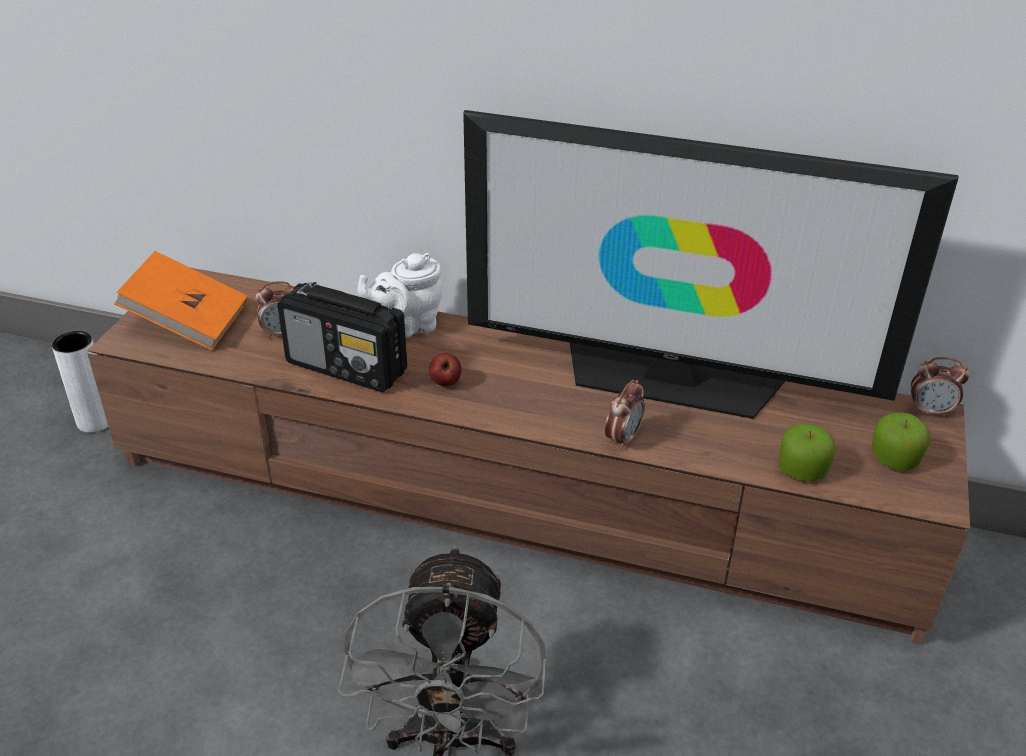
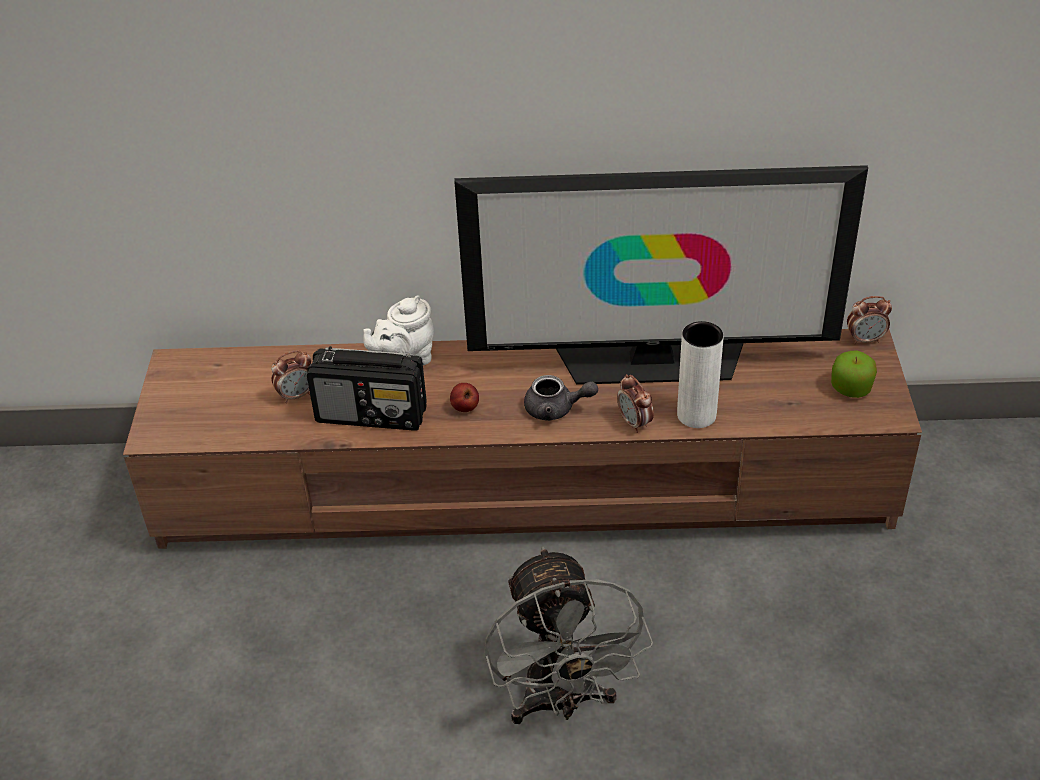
camera: 15 degrees left, 5 degrees up
white vase [52,331,108,433] -> white vase moved to [677,321,724,428]
orange book [114,251,248,351] -> none
alarm clock [605,380,645,450] -> alarm clock turned 135 degrees clockwise [617,374,654,433]
apple [778,423,835,481] -> none
none -> grey teapot [524,375,598,421]

